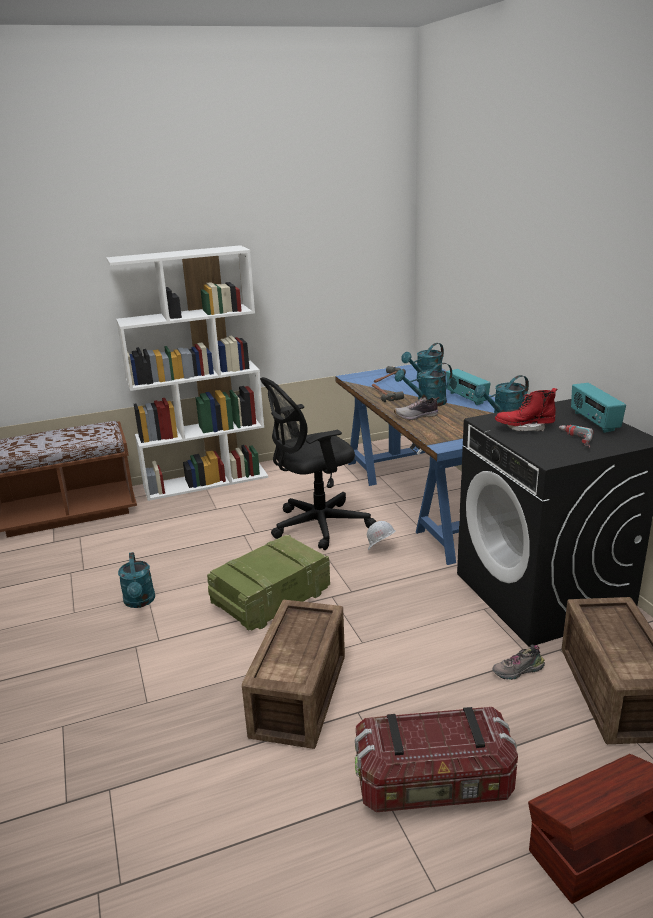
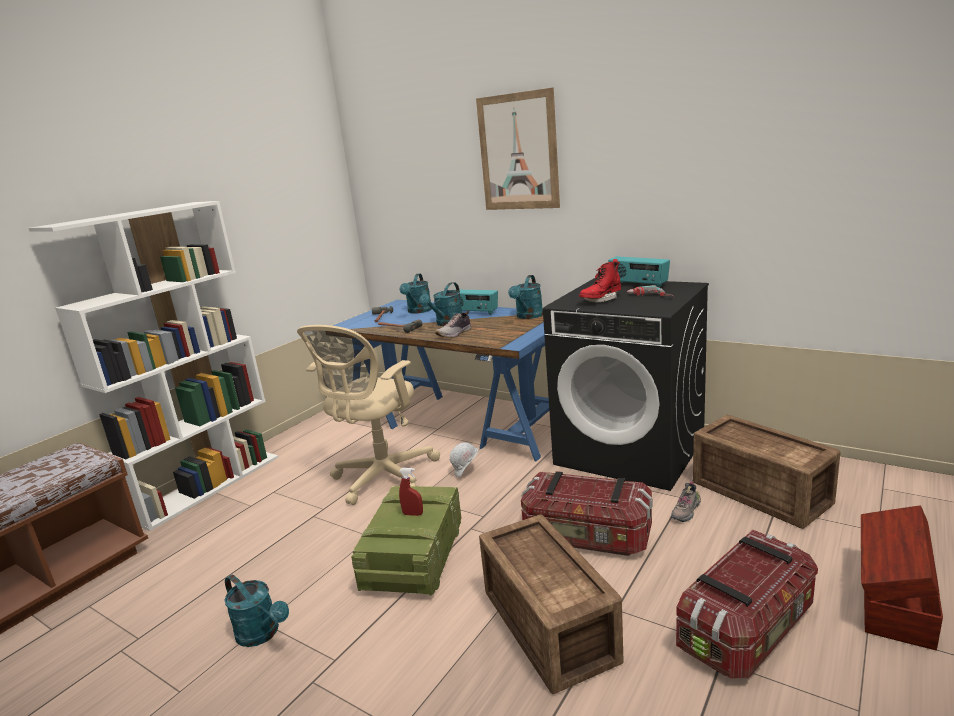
camera: 35 degrees left, 5 degrees down
black office chair [260,377,376,550] -> beige office chair [297,325,440,505]
none -> red spray bottle [399,468,423,516]
none -> picture [476,88,560,210]
none -> storage box [521,471,653,556]

